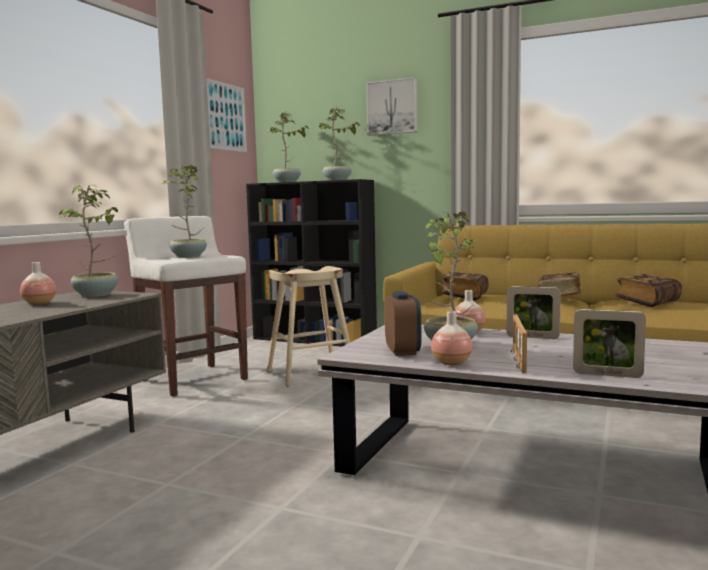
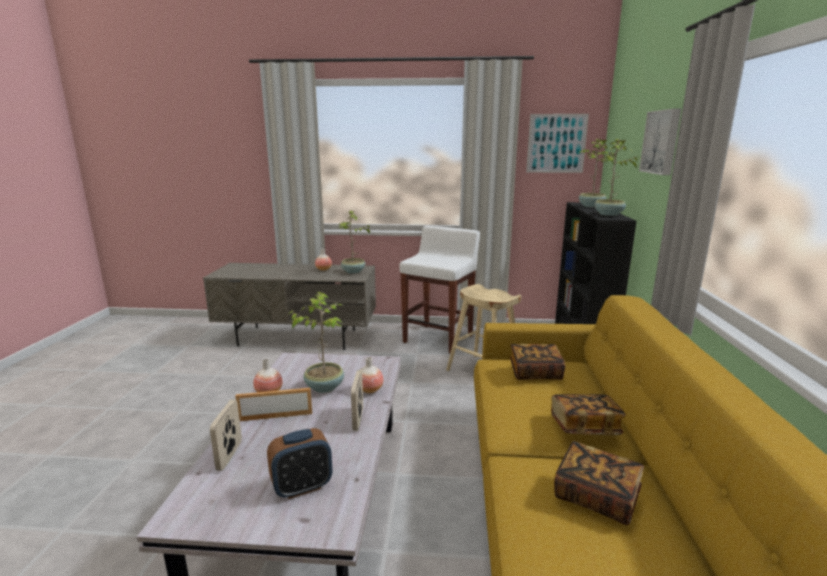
camera: 70 degrees right, 10 degrees up
potted plant [162,165,207,258] -> none
alarm clock [385,291,421,356] -> alarm clock moved to [267,428,333,499]

